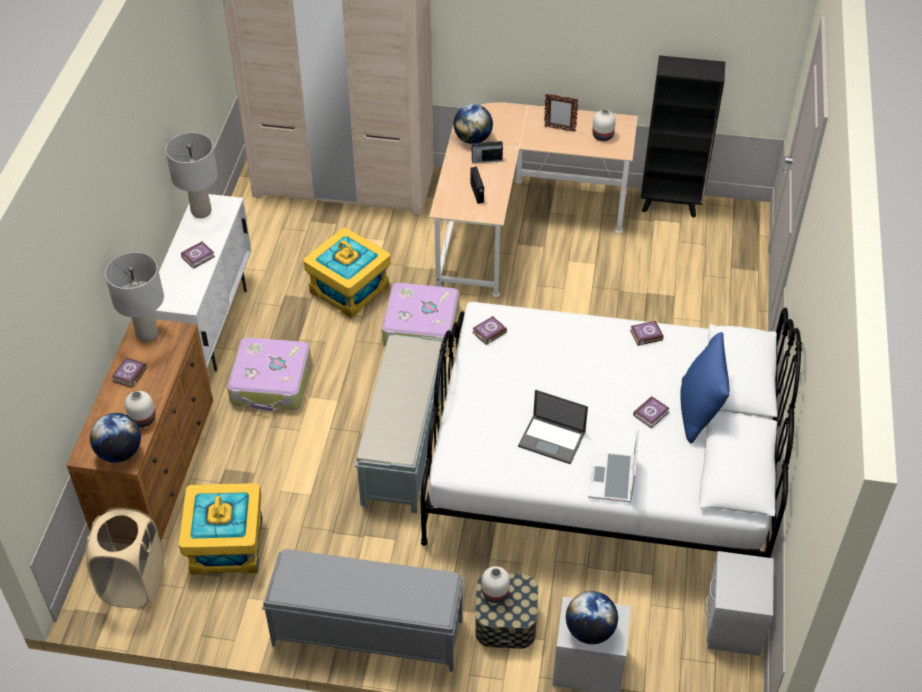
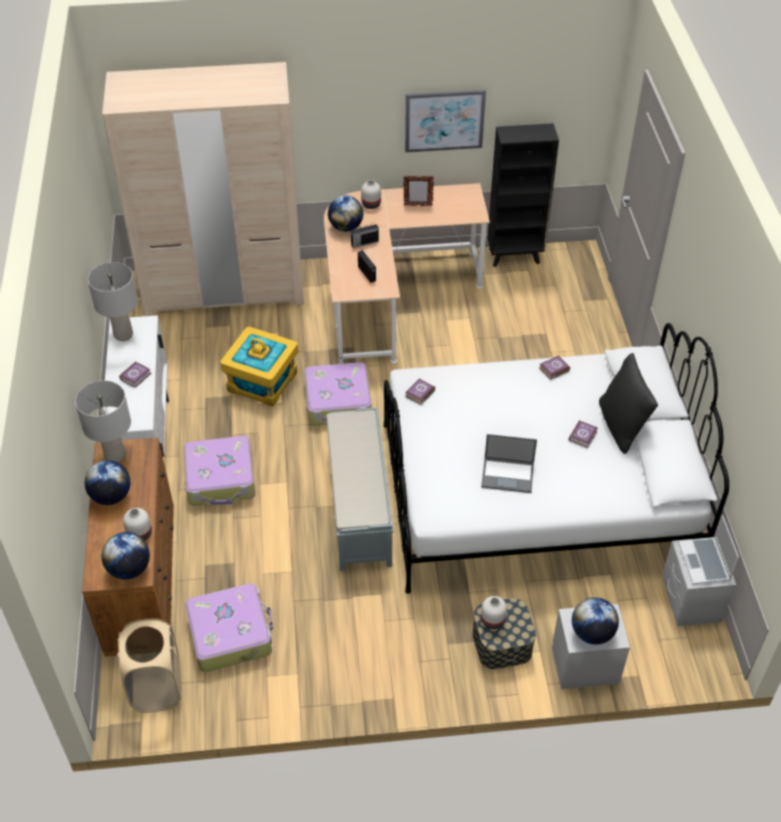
camera: 15 degrees left, 0 degrees up
book [112,358,147,388] -> globe [85,460,130,505]
yellow storage box [179,483,262,575] -> suitcase [185,583,273,672]
grey bench [262,549,465,672] -> none
laptop [588,430,639,503] -> laptop moved to [678,515,739,584]
white vase [592,109,616,141] -> white vase moved to [361,180,381,209]
blue pillow [680,332,729,443] -> black pillow [599,353,658,454]
none -> picture [405,90,486,153]

